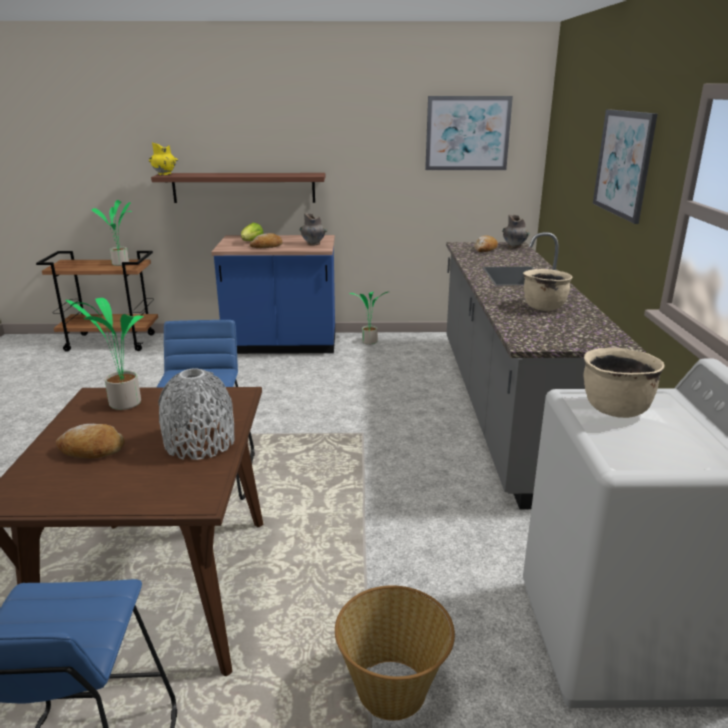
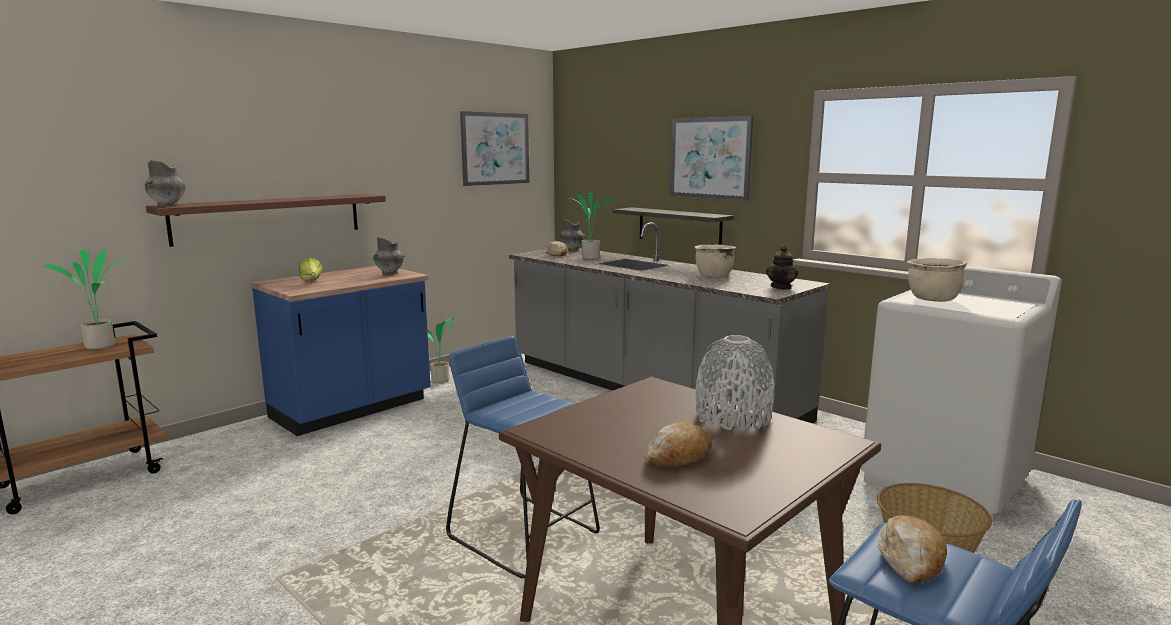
camera: 45 degrees left, 10 degrees down
potted plant [65,298,144,410] -> potted plant moved to [570,192,614,259]
yellow vase [149,142,178,176] -> grey vase [145,160,185,207]
bread [250,233,283,248] -> bread moved to [878,515,947,583]
none -> shelf [612,207,734,245]
none -> teapot [766,246,799,290]

